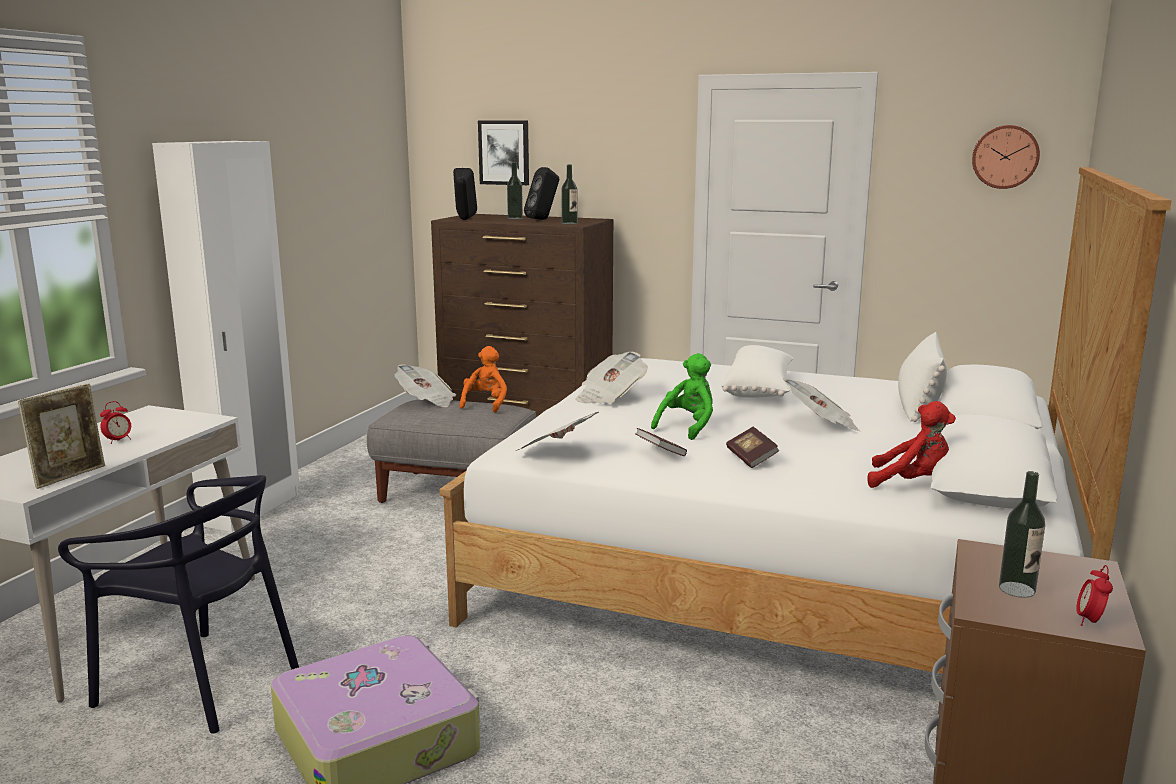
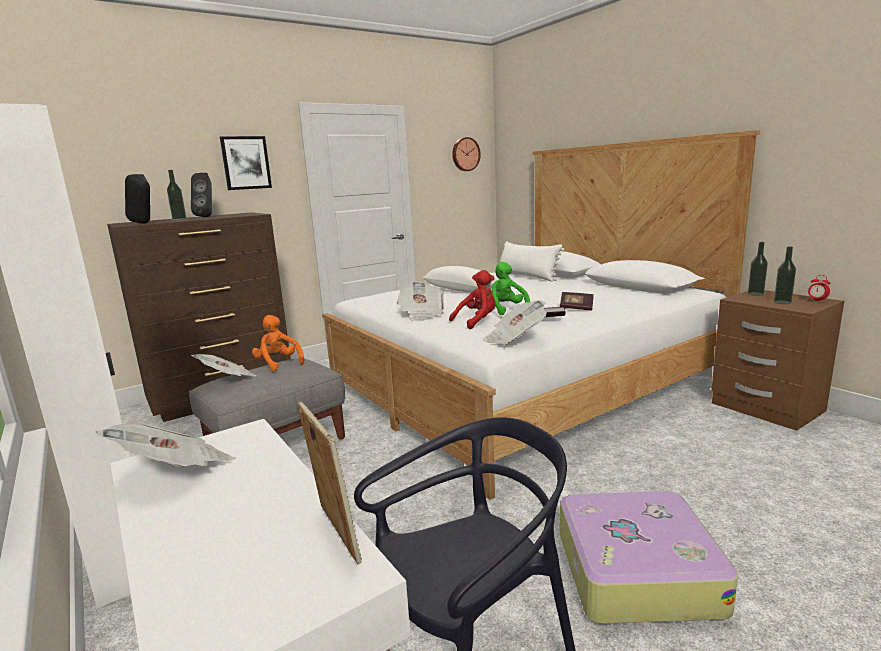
camera: 55 degrees left, 0 degrees up
alarm clock [100,401,131,444] -> none
picture [478,121,529,185] -> picture moved to [220,136,272,190]
bottle [561,164,577,224] -> bottle moved to [748,242,768,296]
newspaper [783,378,860,431] -> newspaper moved to [95,423,236,467]
red plush toy [867,401,956,488] -> red plush toy moved to [449,270,496,329]

